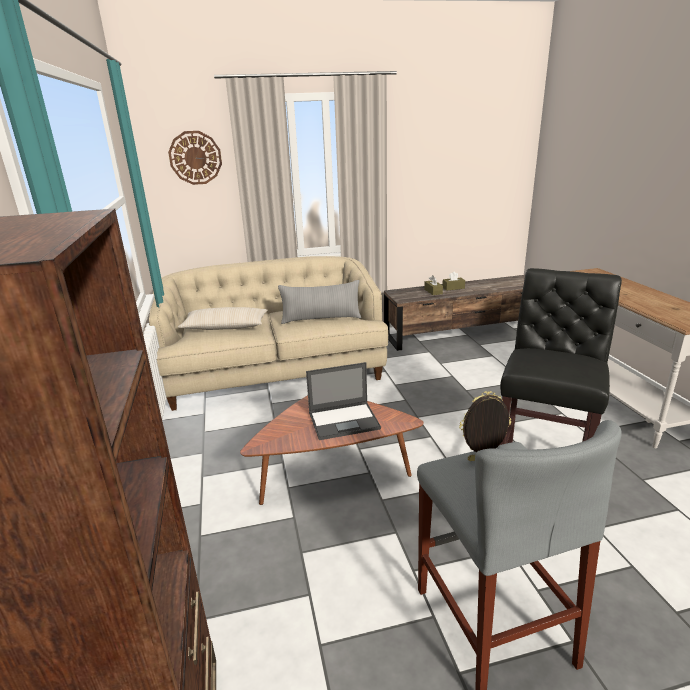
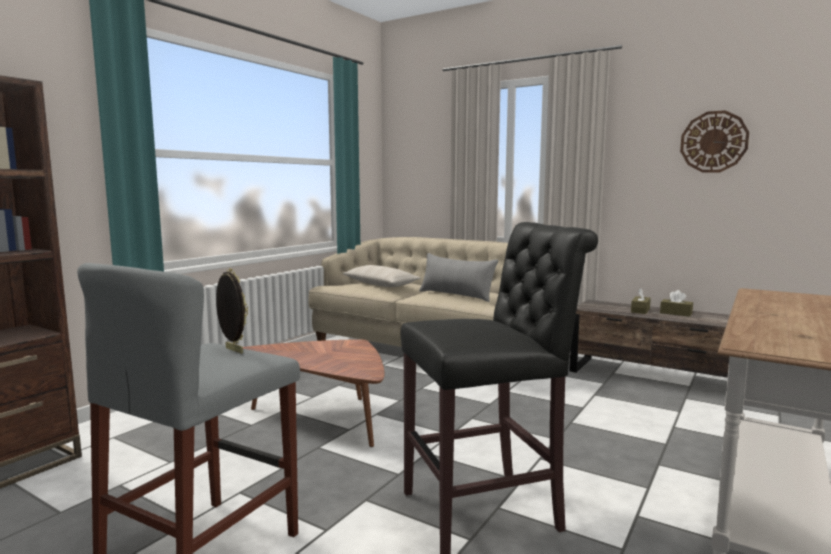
camera: 45 degrees right, 15 degrees down
wall clock [168,131,222,185] -> wall clock moved to [680,110,749,173]
laptop [306,362,381,440] -> none

